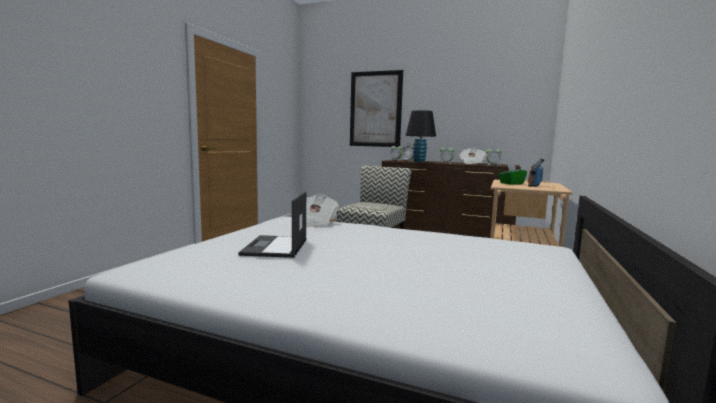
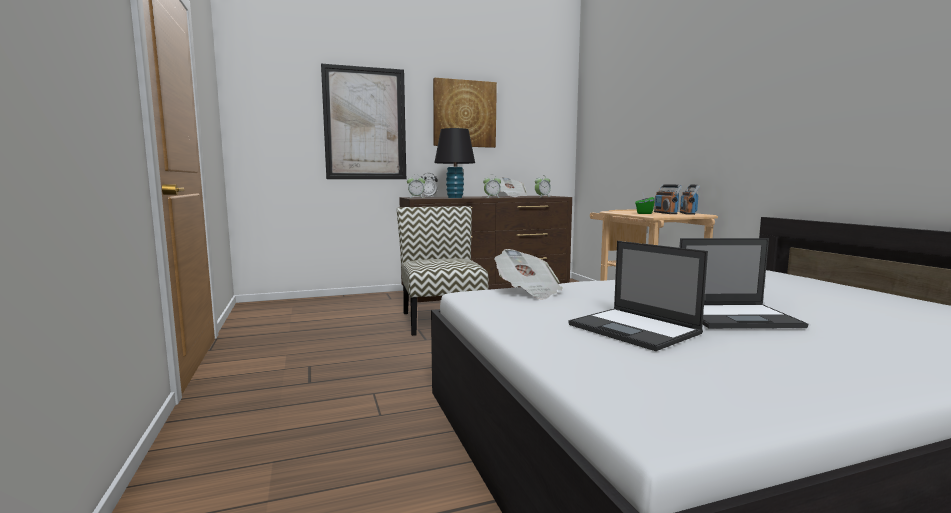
camera: 40 degrees left, 0 degrees up
none -> picture [433,78,497,148]
none -> laptop [679,238,808,329]
none -> radio [680,185,700,215]

